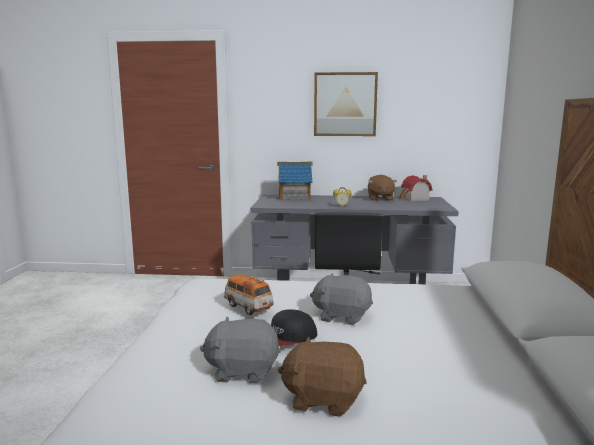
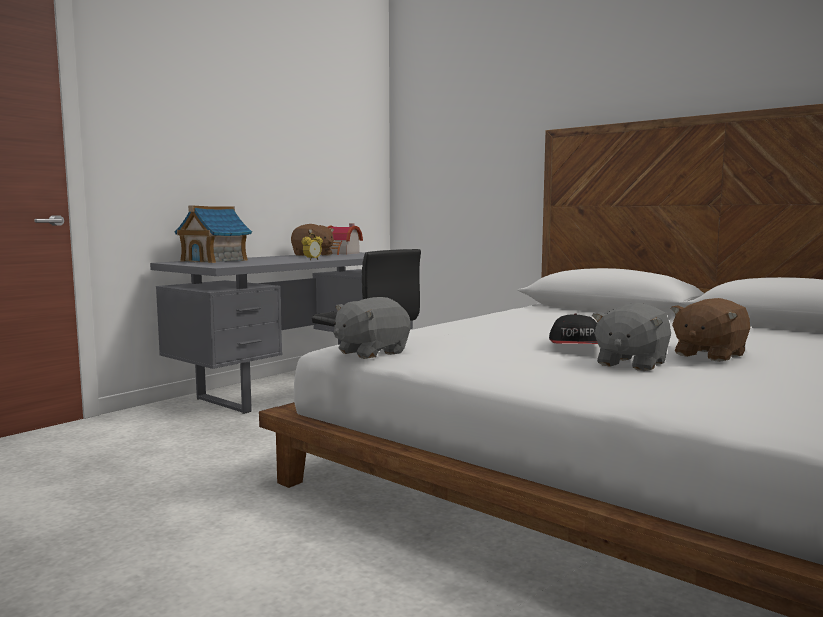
camera: 55 degrees left, 5 degrees down
toy car [224,274,274,315] -> none
grey plush toy [310,274,373,325] -> grey plush toy moved to [334,297,411,359]
picture [314,72,378,136] -> none

